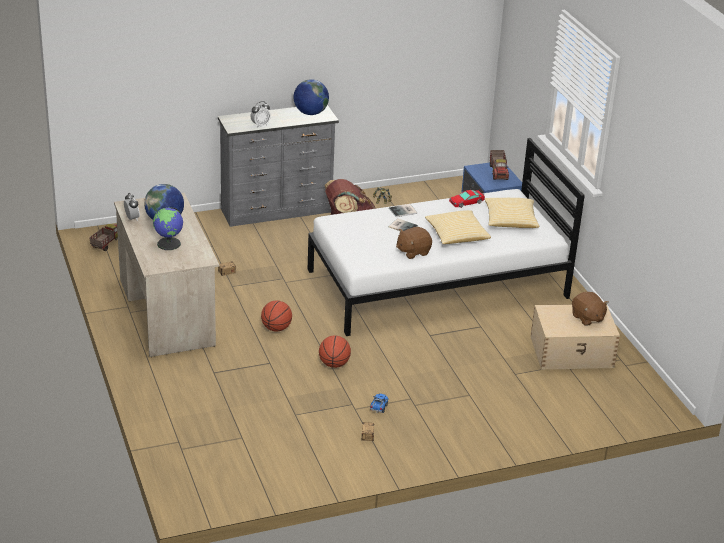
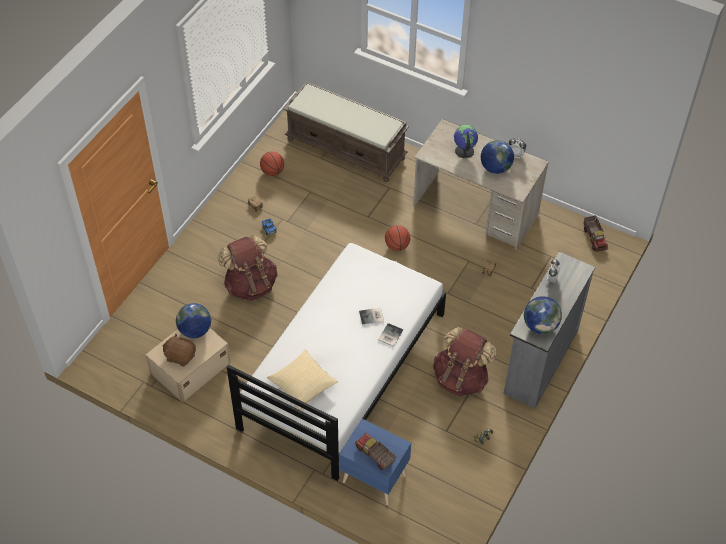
camera: 140 degrees right, 20 degrees up
basketball [319,335,351,368] -> basketball moved to [260,151,284,176]
brown plush toy [396,227,432,259] -> none
pillow [425,210,491,244] -> none
toy car [449,190,485,208] -> none
none -> globe [176,303,211,338]
none -> brown backpack [218,235,277,301]
none -> brown bench [283,82,409,182]

